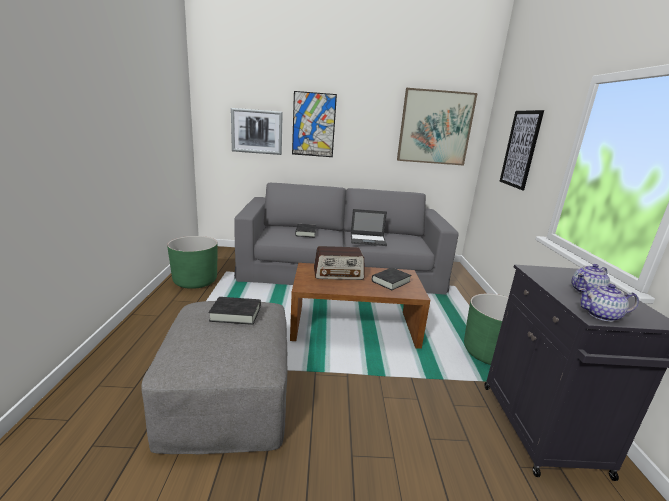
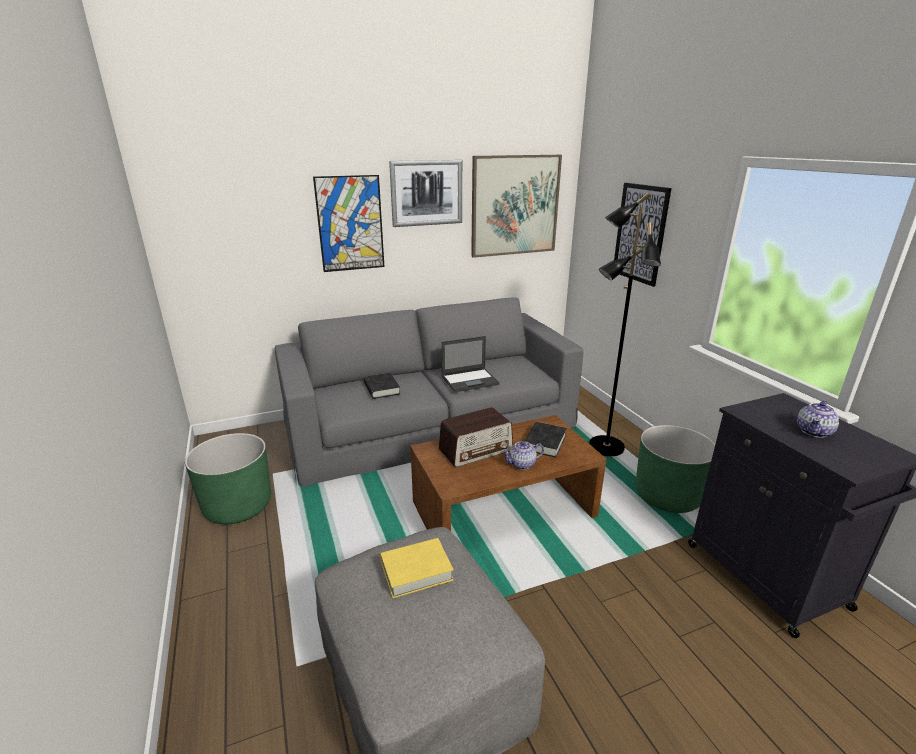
camera: 20 degrees left, 5 degrees up
black book [208,297,261,325] -> yellow book [380,538,454,598]
picture [231,108,283,155] -> picture moved to [389,160,462,227]
teapot [579,284,639,322] -> teapot moved to [501,441,544,470]
none -> black floor lamp [589,192,661,456]

